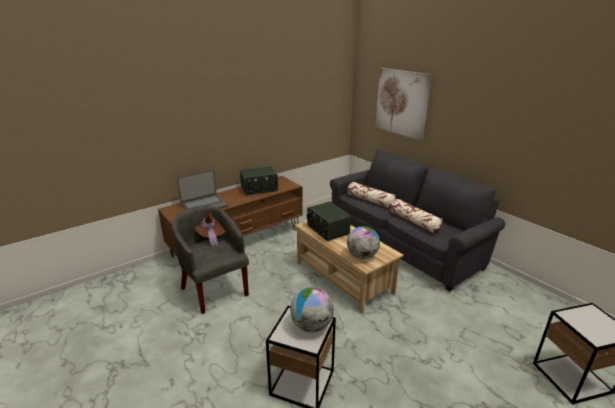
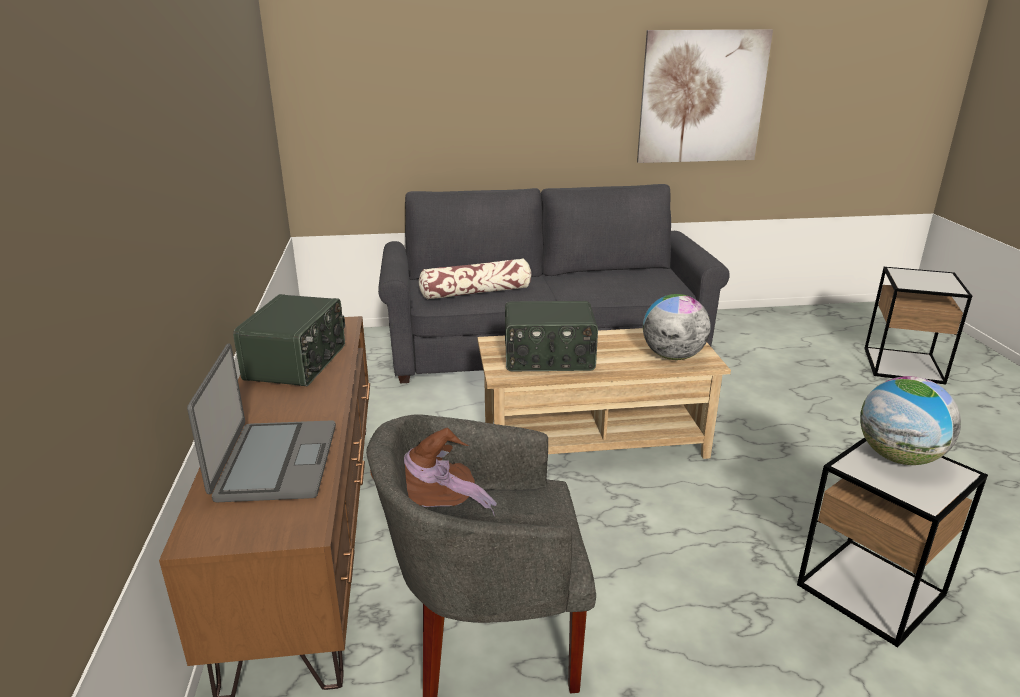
camera: 60 degrees left, 0 degrees up
picture [375,68,432,141] -> picture moved to [637,29,773,163]
pillow [391,199,443,233] -> none

